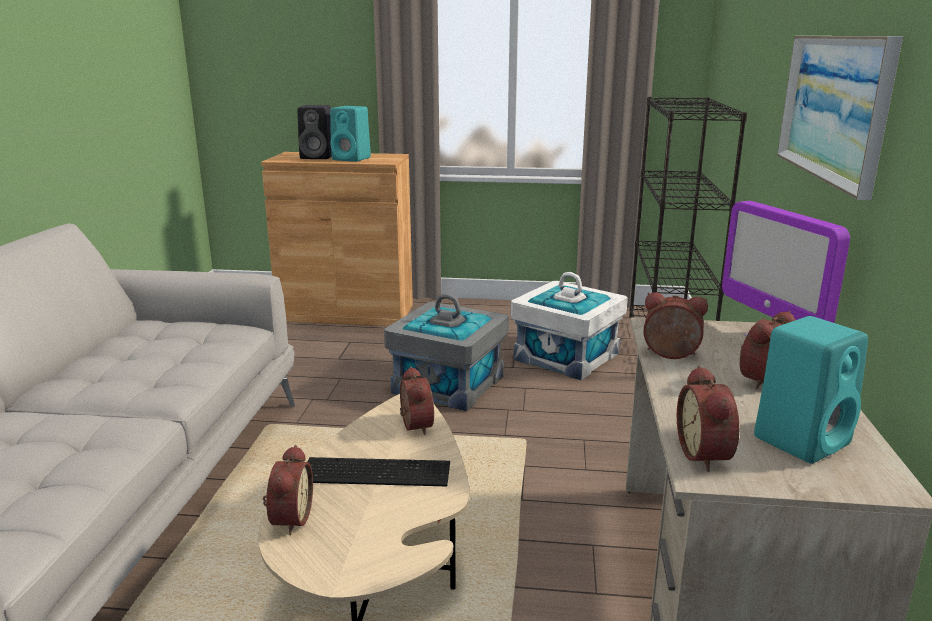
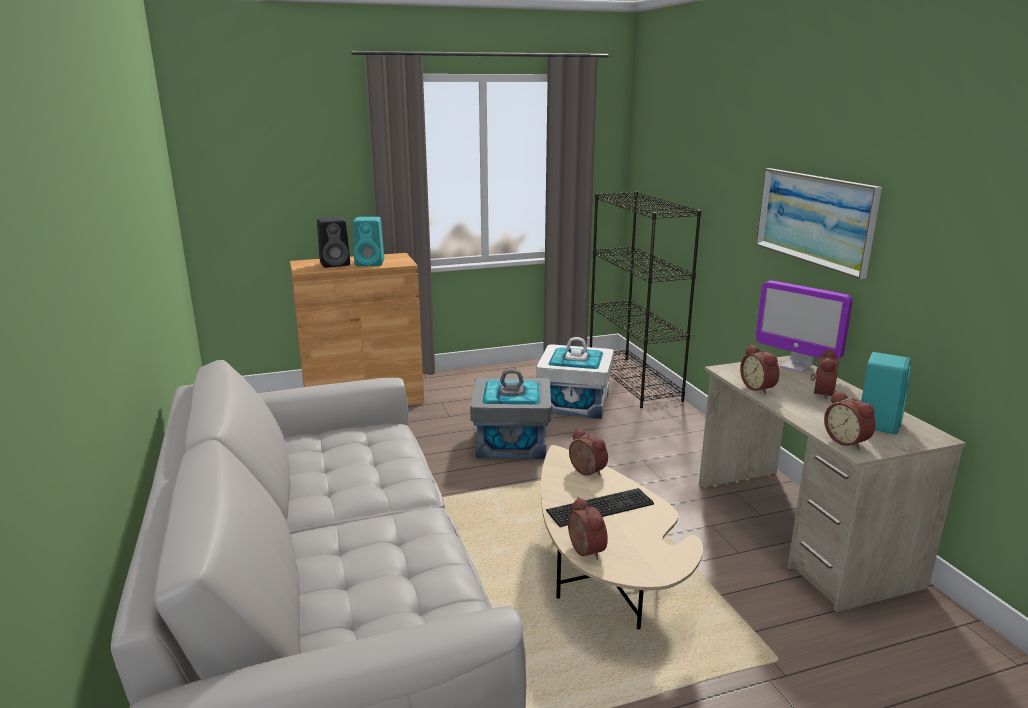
camera: 25 degrees left, 0 degrees up
alarm clock [643,292,708,359] -> alarm clock turned 105 degrees counterclockwise [740,345,780,394]

